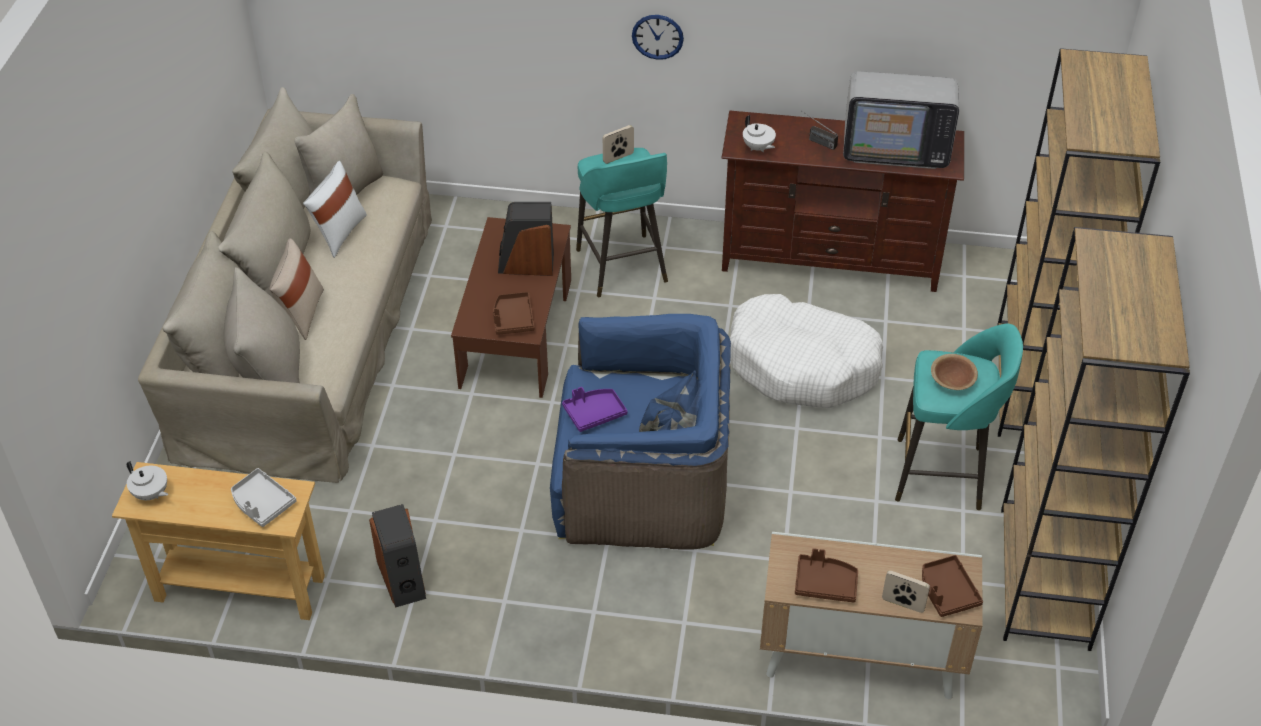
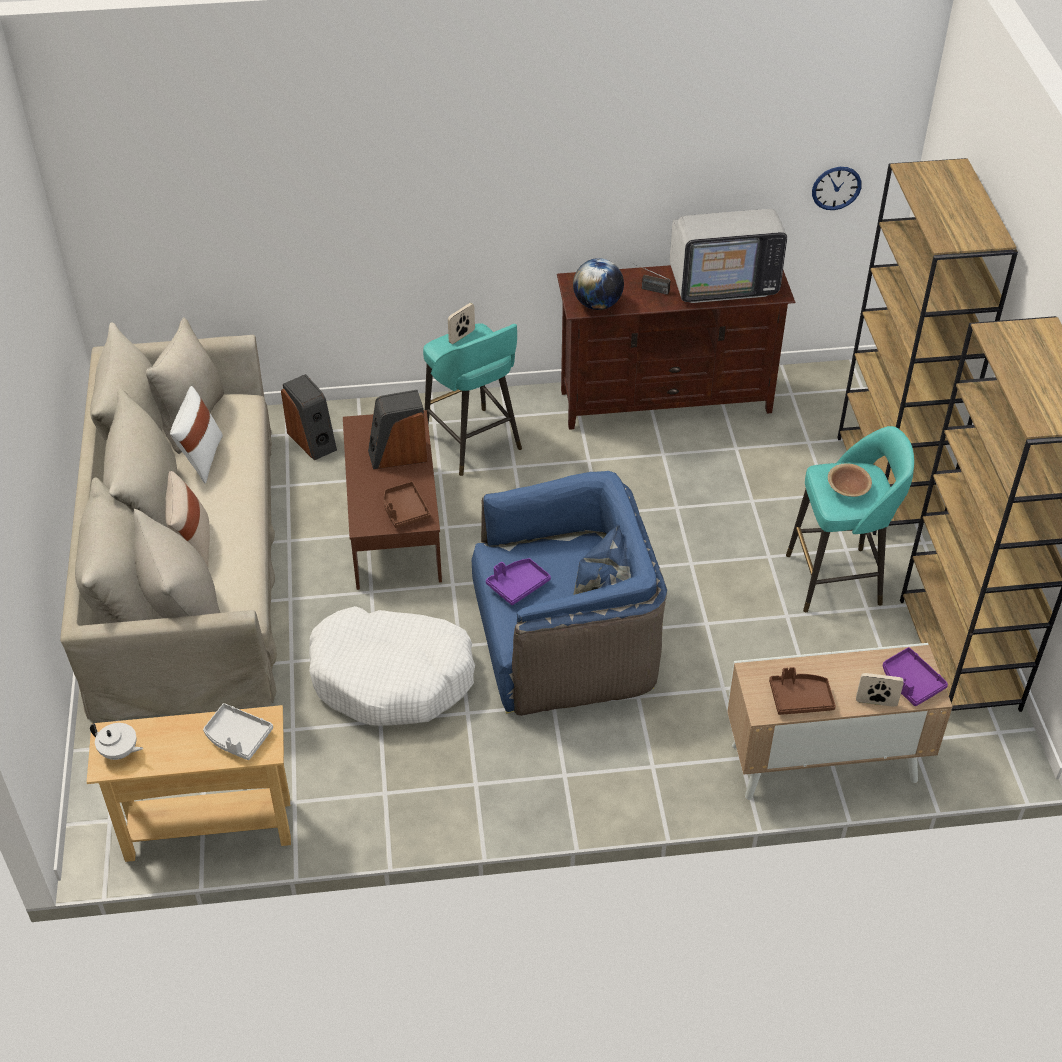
camera: 15 degrees left, 0 degrees up
speaker [369,504,426,608] -> speaker moved to [281,374,337,461]
wall clock [632,15,684,60] -> wall clock moved to [812,167,862,210]
white dog bed [730,294,883,408] -> white dog bed moved to [309,606,475,726]
white teapot [743,115,776,152] -> globe [573,258,624,310]
brown tray [922,555,983,617] -> purple tray [883,647,948,706]

